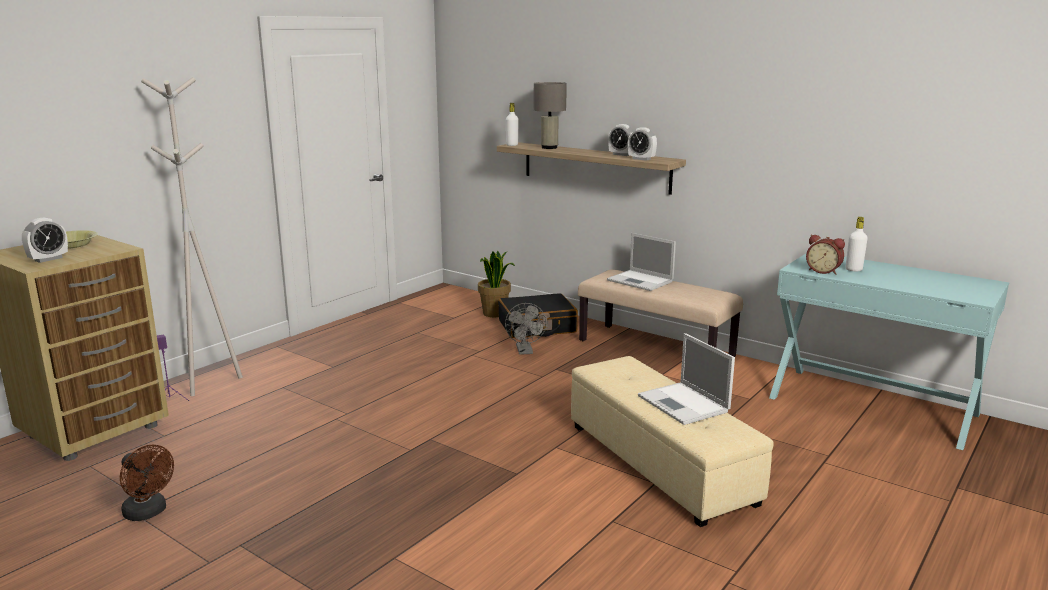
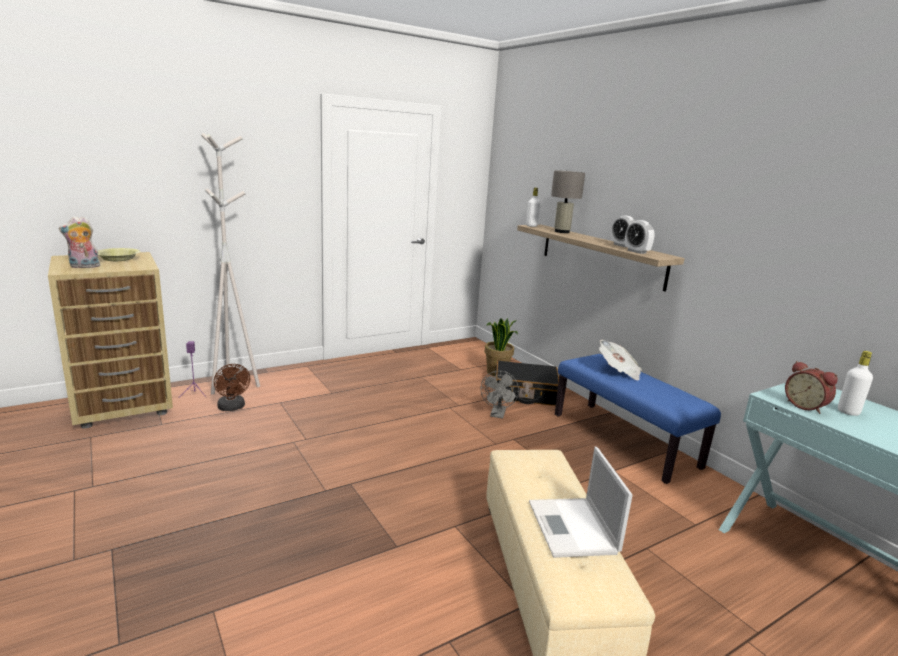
camera: 20 degrees right, 0 degrees up
alarm clock [22,217,68,263] -> plush toy [59,216,100,268]
brown fan [120,445,174,521] -> brown fan moved to [214,364,250,411]
beige bench [578,269,743,357] -> blue bench [555,354,721,484]
laptop [607,233,676,291] -> newspaper [599,340,642,381]

